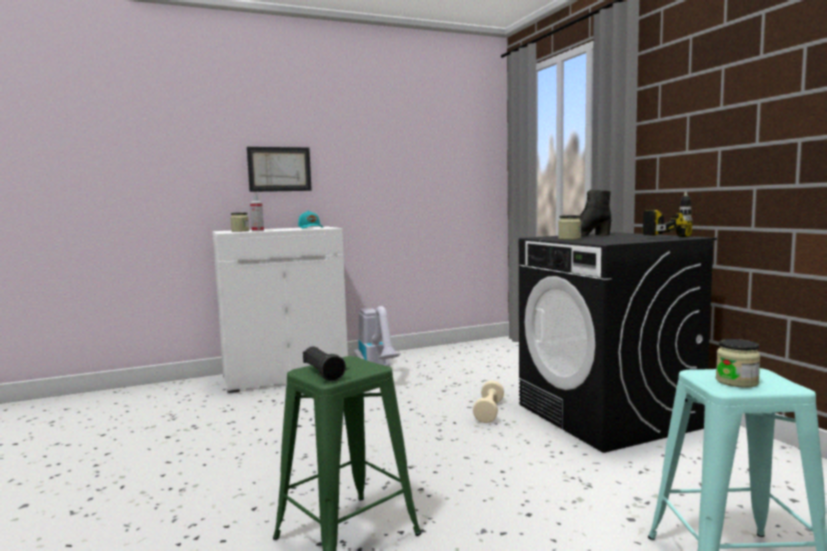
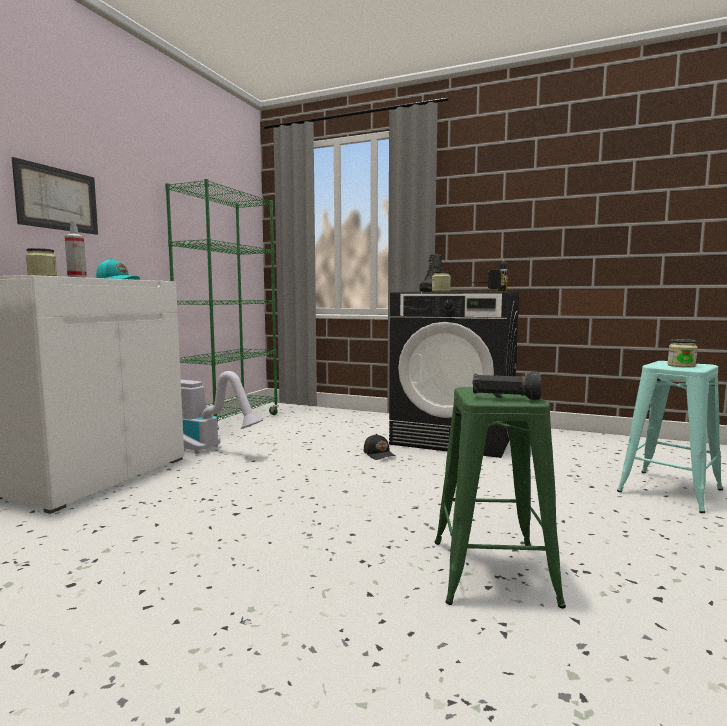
camera: 45 degrees left, 0 degrees up
beige dumbbell [473,381,504,423] -> black cap [364,434,395,460]
none -> green bookcase [165,179,279,429]

